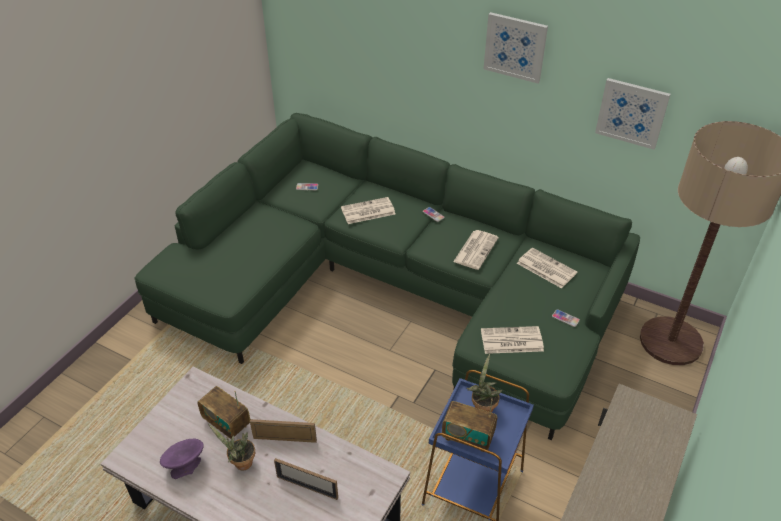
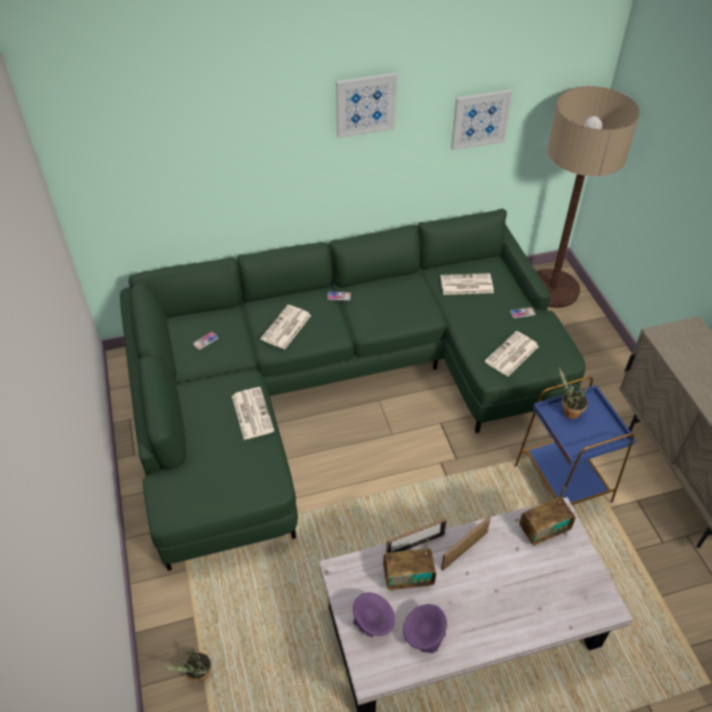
camera: 45 degrees left, 5 degrees up
potted plant [208,424,255,470] -> potted plant moved to [162,648,212,682]
picture frame [274,458,338,500] -> picture frame moved to [386,518,447,553]
radio [442,399,497,452] -> radio moved to [519,487,576,546]
newspaper [453,230,499,270] -> newspaper moved to [232,387,274,440]
none -> purple bowl [353,592,395,637]

